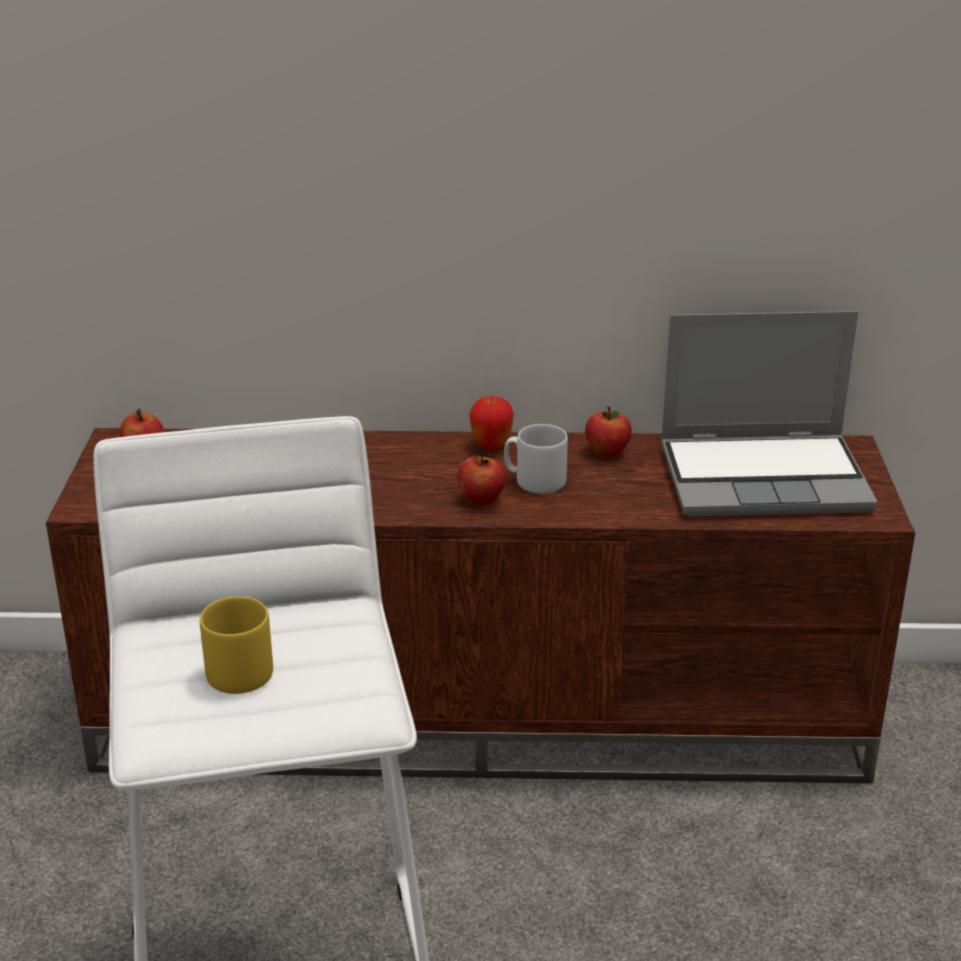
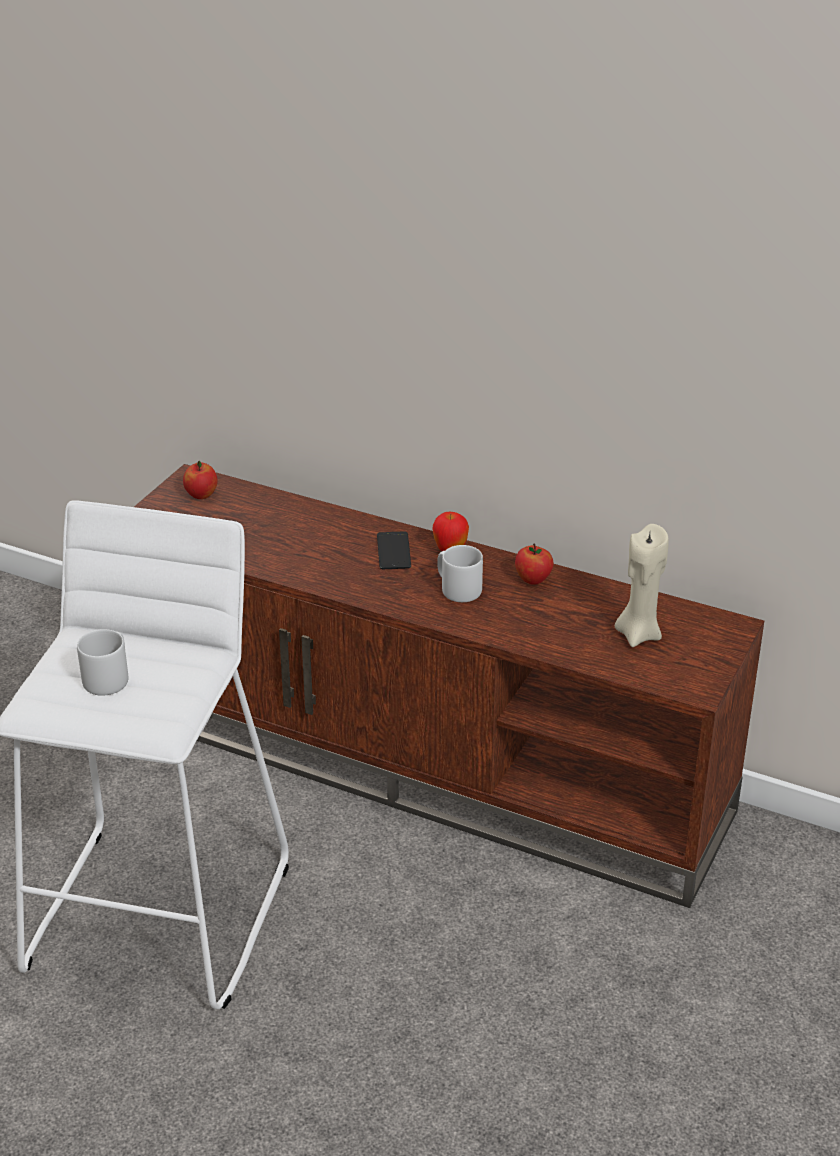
camera: 25 degrees right, 5 degrees up
yellow mug [200,596,273,694] -> grey mug [77,629,128,696]
apple [458,452,506,506] -> none
laptop [661,311,878,517] -> beige candle [615,524,669,647]
none -> phone [377,531,411,569]

